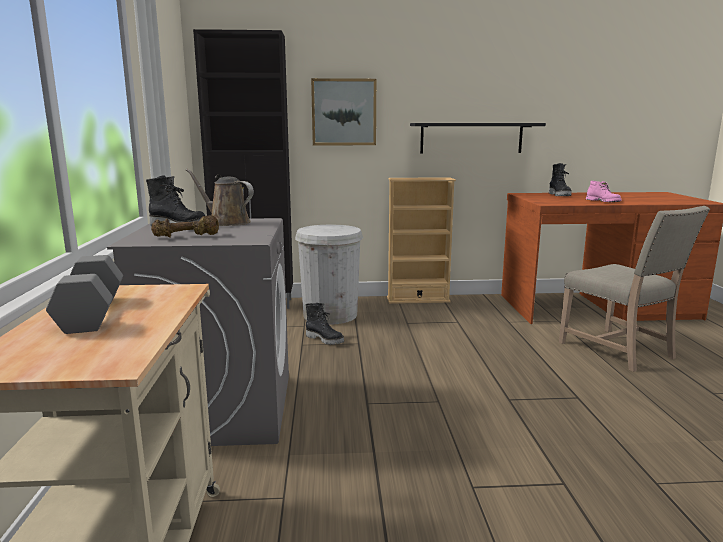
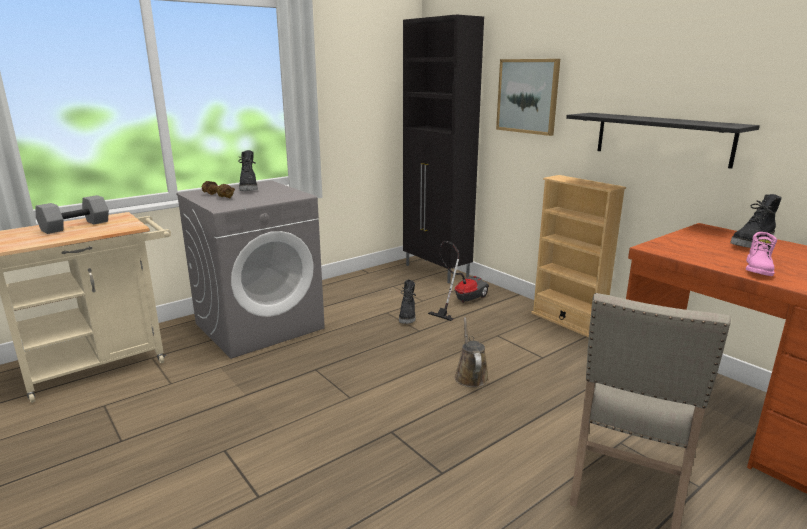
camera: 55 degrees right, 5 degrees up
brown watering can [186,169,254,226] -> brown watering can moved to [454,317,489,388]
white trash can [295,224,363,325] -> vacuum cleaner [428,241,489,321]

